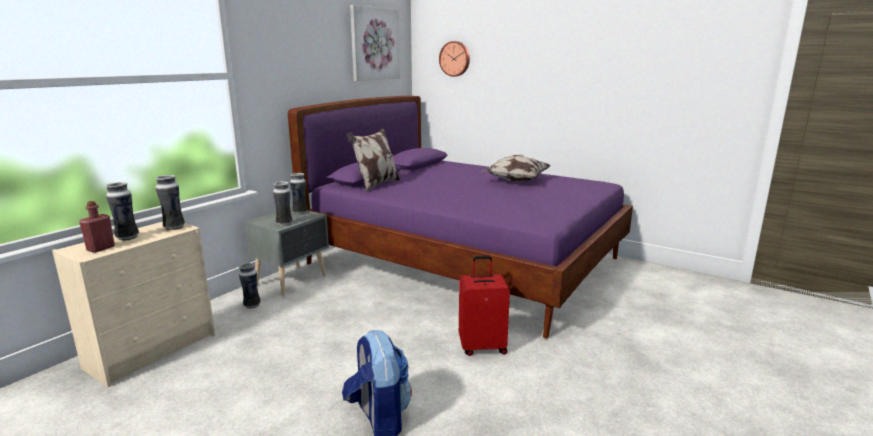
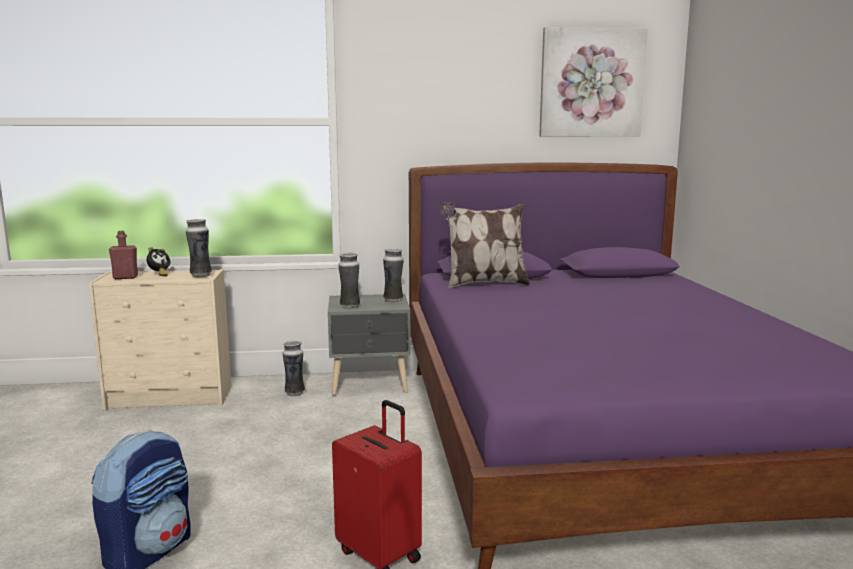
camera: 50 degrees right, 5 degrees down
vase [106,182,139,241] -> alarm clock [147,247,170,276]
wall clock [439,41,470,77] -> none
pillow [480,154,550,182] -> none

